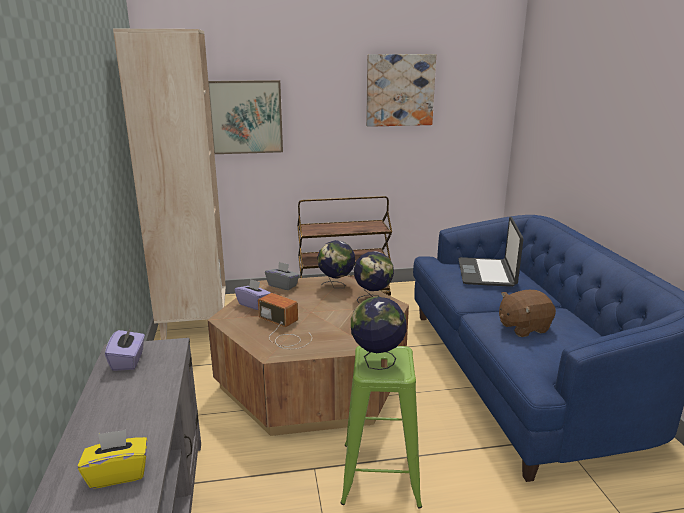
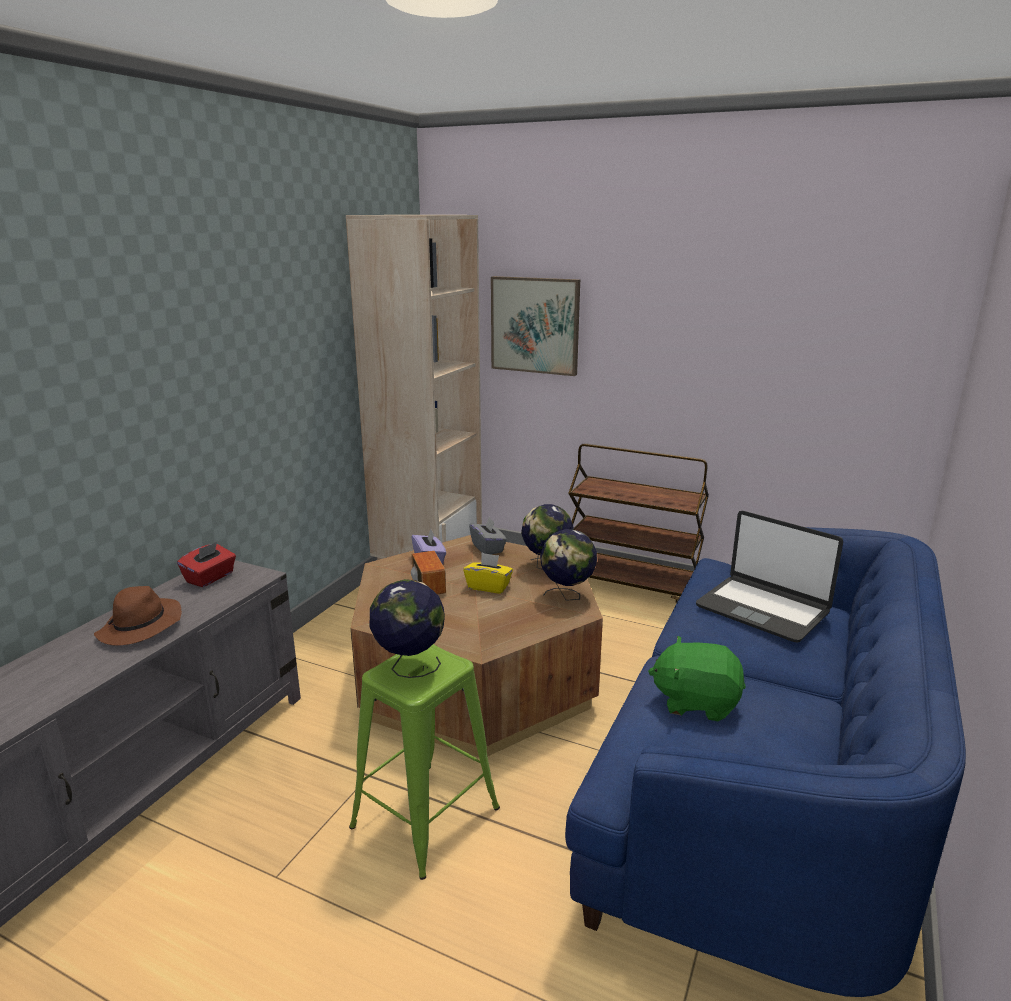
camera: 35 degrees right, 0 degrees up
yellow tissue box [78,429,147,489] -> yellow tissue box moved to [463,553,513,594]
purple tissue box [105,327,145,371] -> red tissue box [177,542,236,587]
picture [366,54,436,127] -> none
laptop [458,217,523,287] -> laptop turned 90 degrees counterclockwise [696,511,843,642]
brown plush toy [499,290,556,337] -> green plush toy [648,636,746,721]
none -> brown hat [94,586,182,646]

